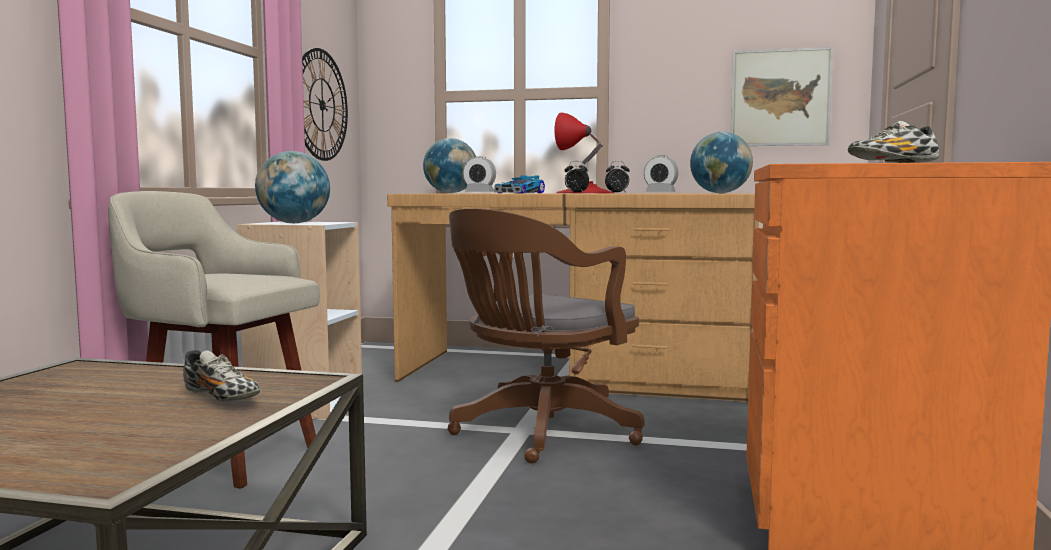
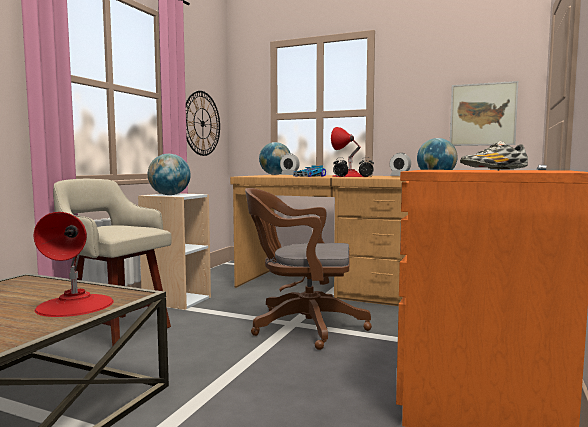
camera: 10 degrees right, 0 degrees up
shoe [183,350,260,402] -> red table lamp [34,212,114,317]
brown office chair [448,208,644,464] -> brown office chair turned 45 degrees clockwise [245,188,372,350]

